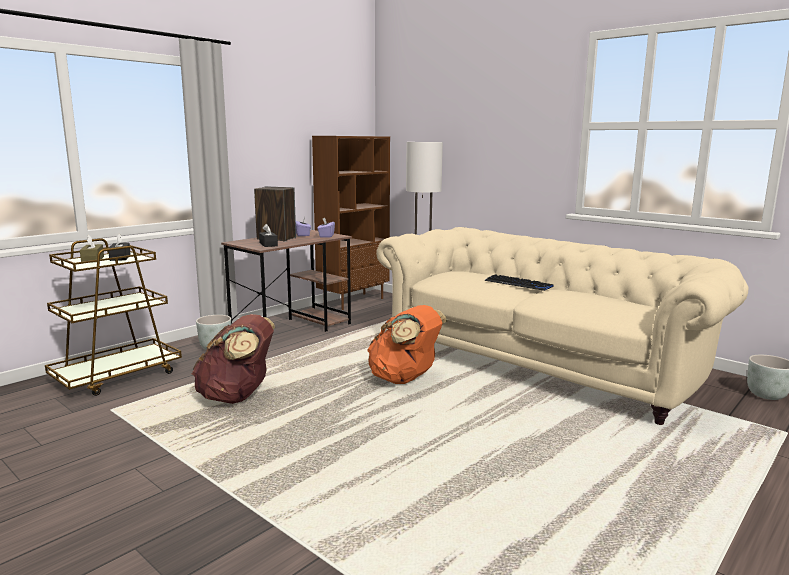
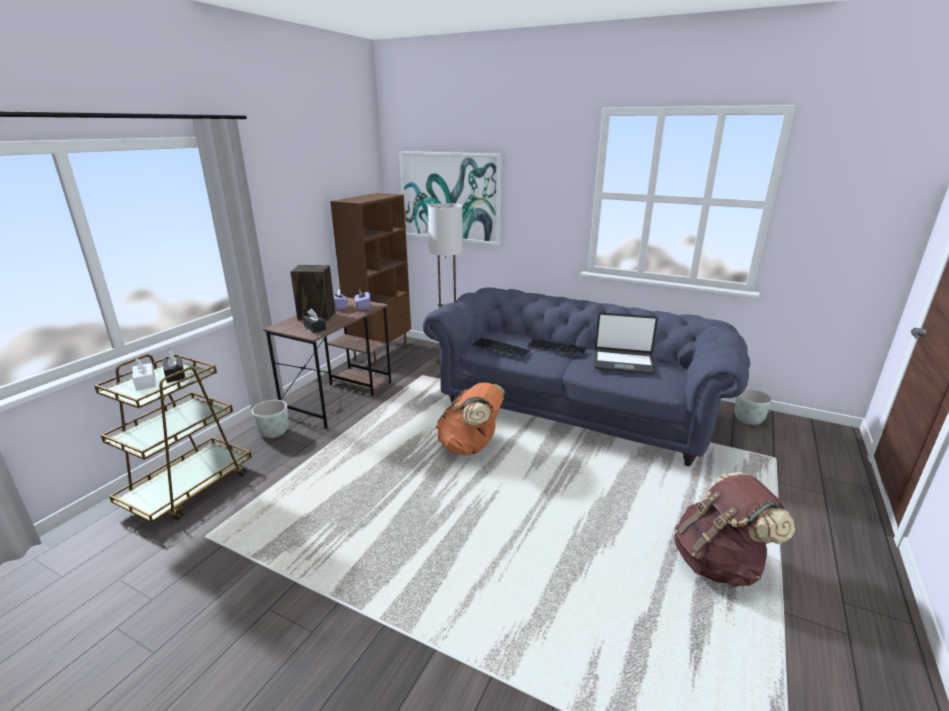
camera: 15 degrees left, 10 degrees up
brown tissue box [80,235,104,262] -> white tissue box [133,358,156,391]
brown backpack [192,314,275,404] -> brown backpack moved to [674,472,795,587]
beige sofa [377,227,749,425] -> blue sofa [423,288,750,466]
none -> picture [399,151,502,245]
none -> keyboard [472,338,530,358]
none -> laptop [594,312,658,374]

